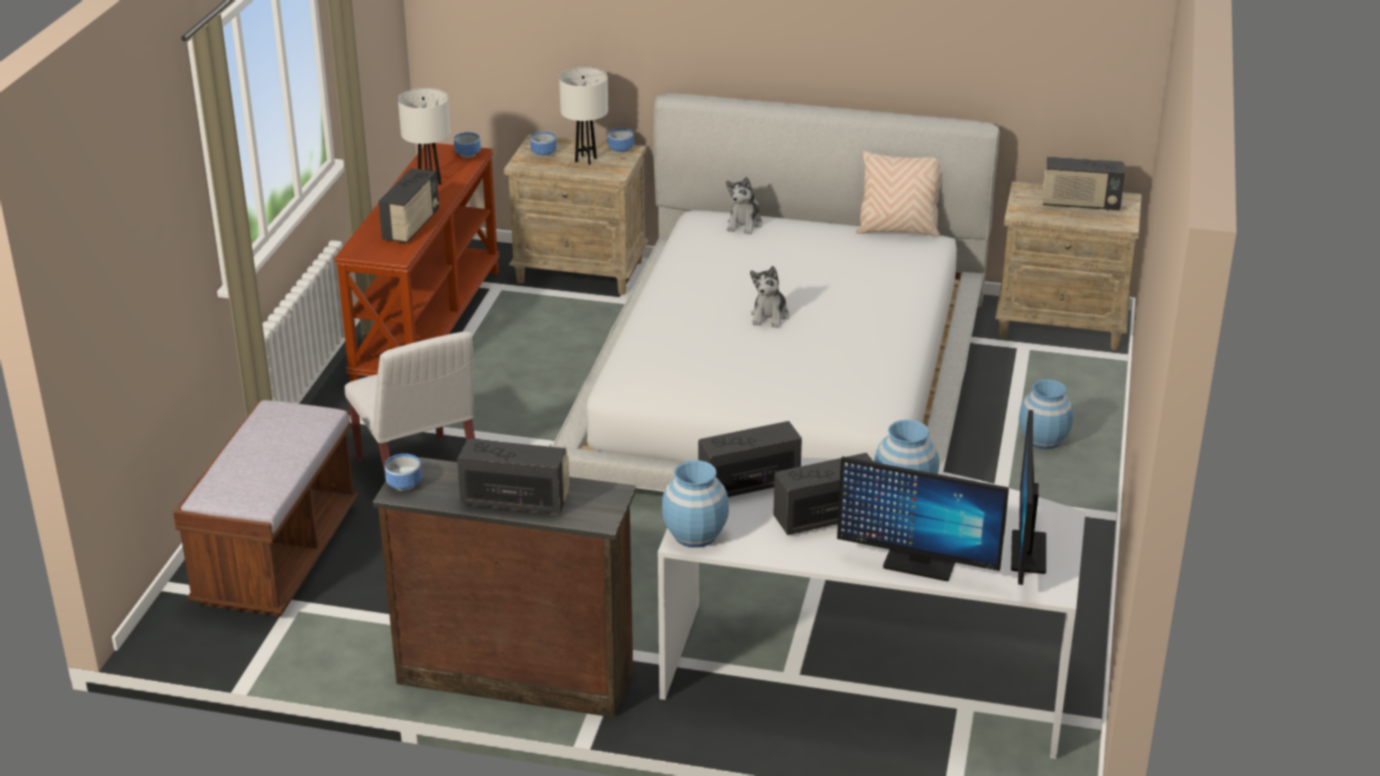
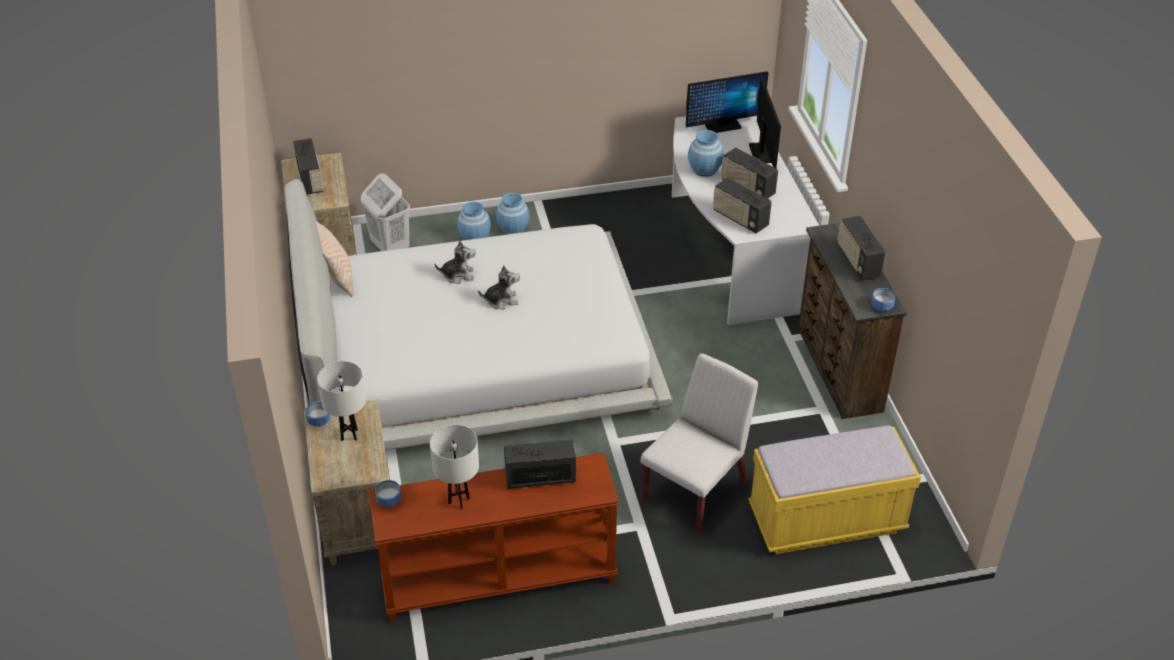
camera: 115 degrees left, 10 degrees up
brown bench [173,400,358,616] -> yellow bench [748,425,921,554]
bowl [530,132,557,157] -> none
blue vase [662,460,729,548] -> blue vase moved to [496,193,529,235]
plush toy [726,177,762,235] -> plush toy moved to [435,240,476,284]
none -> white laundry basket [361,173,410,251]

